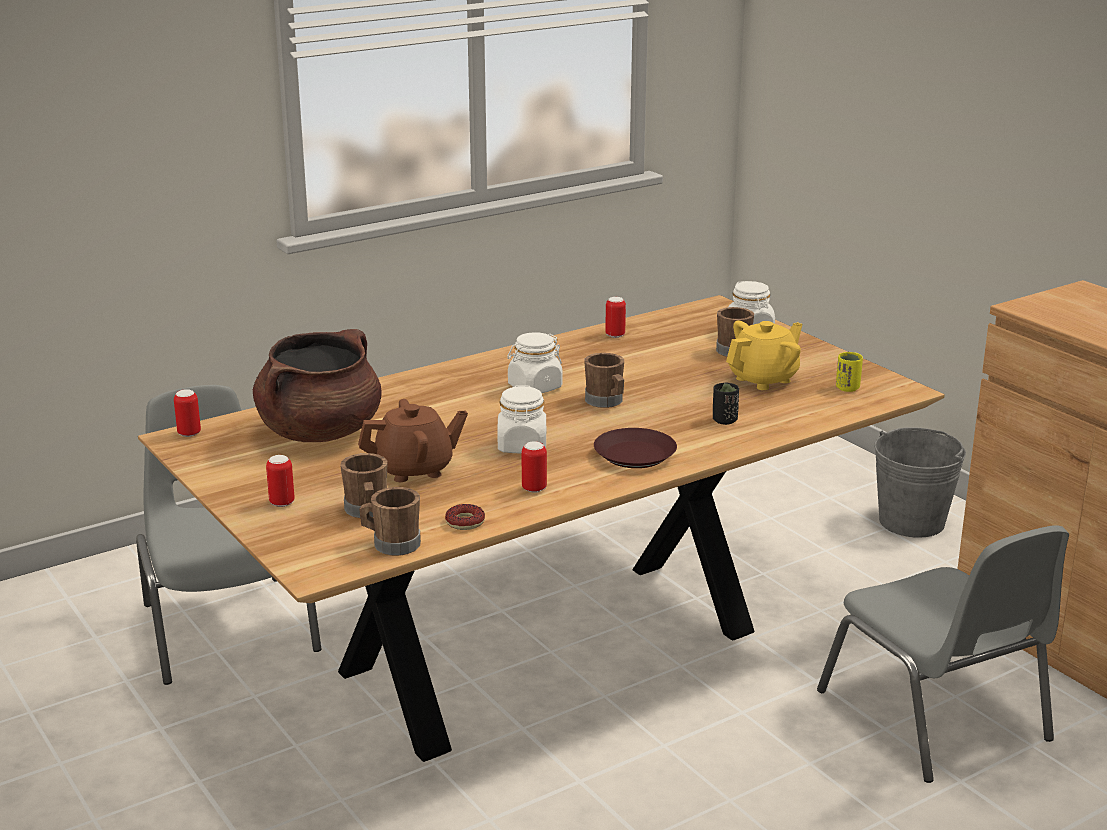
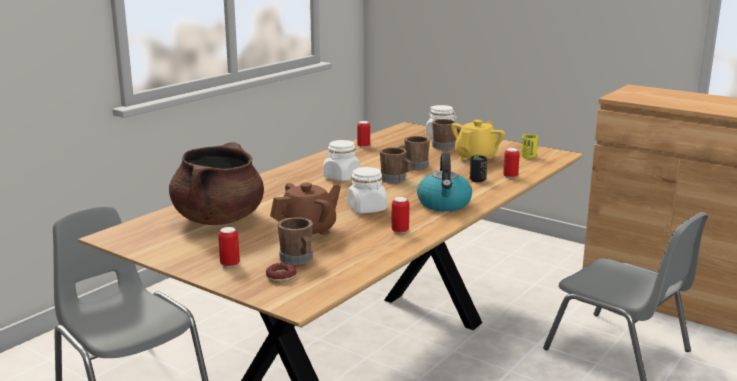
camera: 20 degrees left, 5 degrees down
can [174,389,201,437] -> can moved to [503,148,520,178]
brown mug [359,487,421,556] -> brown mug moved to [398,136,430,170]
donut [445,504,485,530] -> donut moved to [266,263,297,282]
brown plate [594,428,677,468] -> kettle [417,153,472,211]
grey bucket [874,427,966,538] -> none

